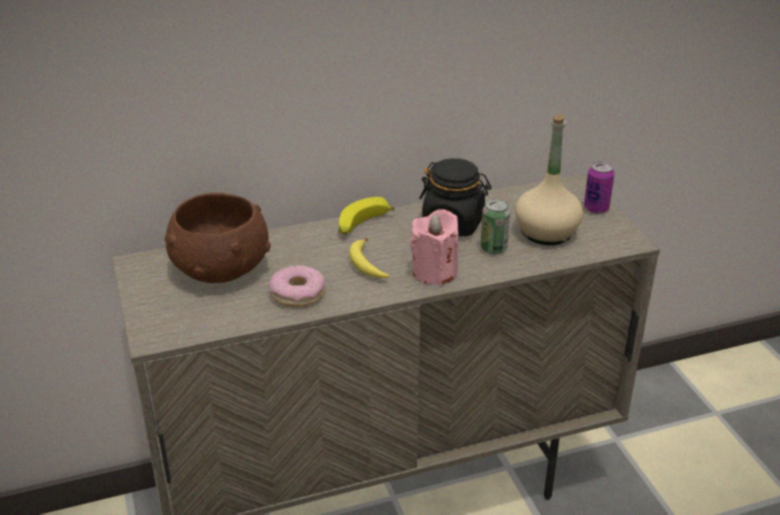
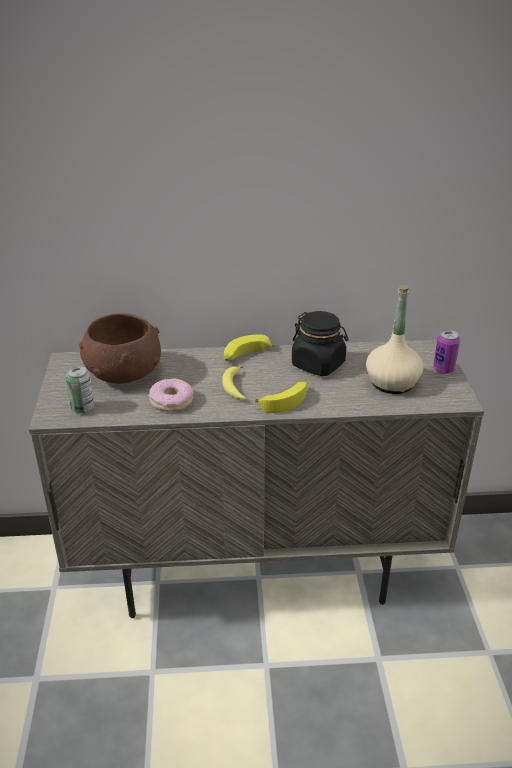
camera: 15 degrees right, 0 degrees up
pink candle [410,209,459,285] -> banana [255,380,307,413]
can [480,199,510,254] -> can moved to [66,366,94,413]

